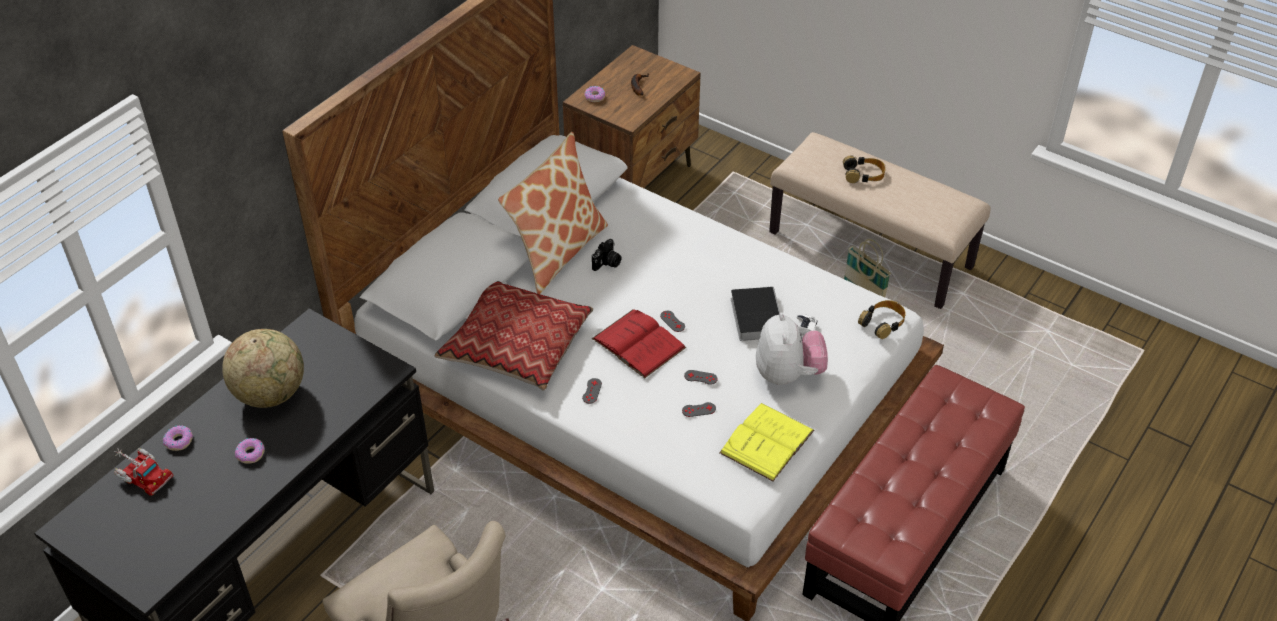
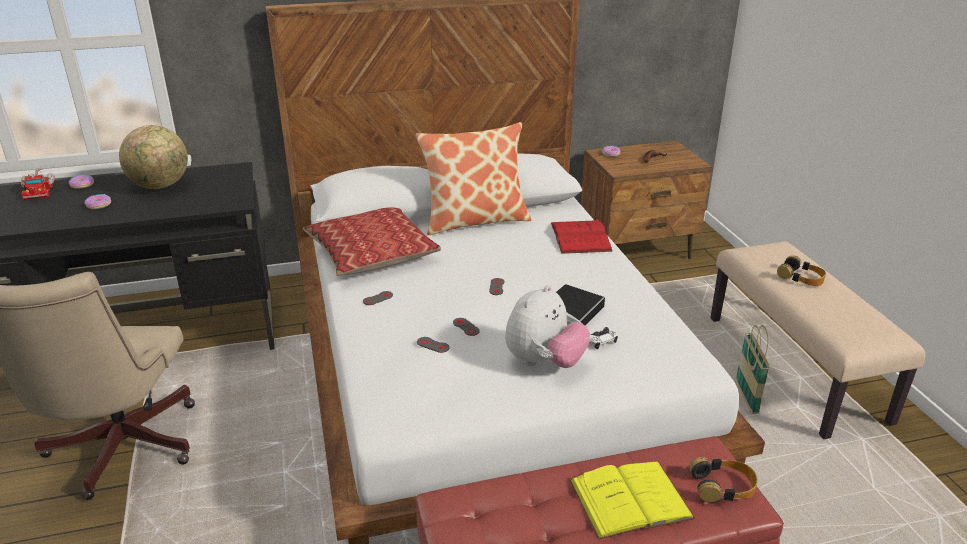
camera: 40 degrees right, 15 degrees down
camera [592,239,622,271] -> none
red book [592,309,686,378] -> red book moved to [551,218,613,254]
yellow book [719,403,814,481] -> yellow book moved to [569,462,695,540]
headphones [858,300,906,339] -> headphones moved to [689,457,758,502]

